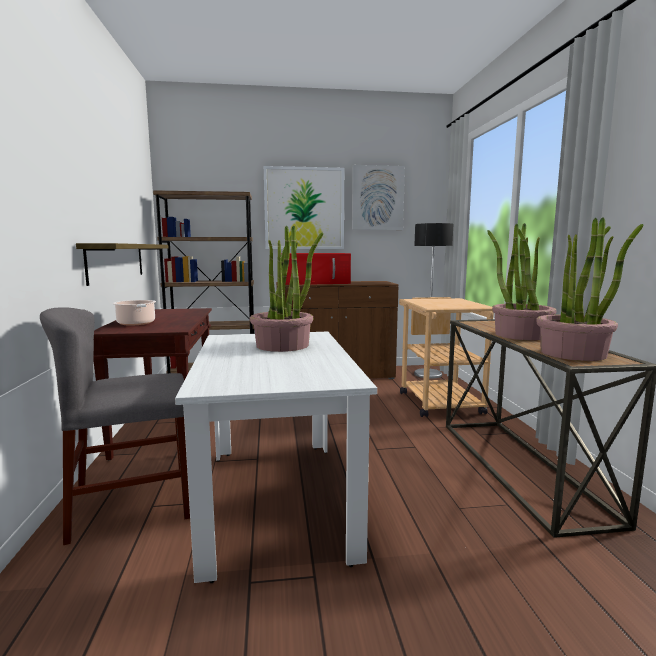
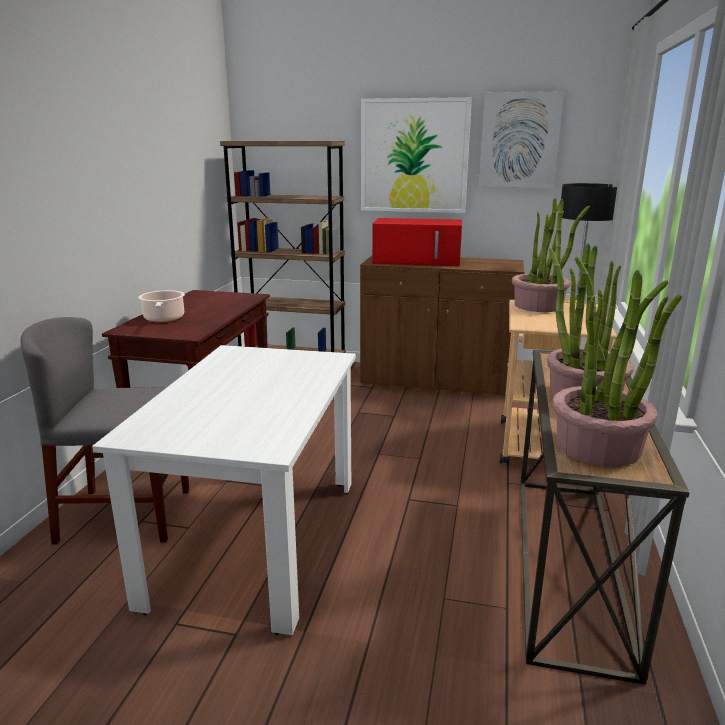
camera: 20 degrees right, 10 degrees up
shelf [76,243,169,286] -> none
potted plant [250,225,323,352] -> potted plant moved to [512,198,590,312]

